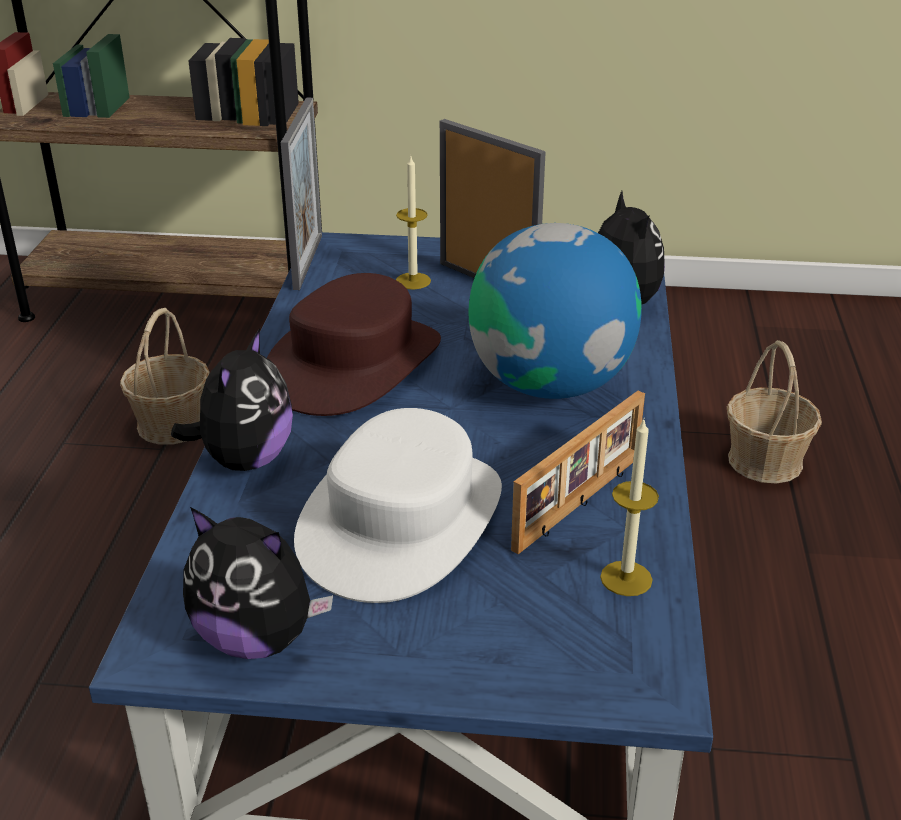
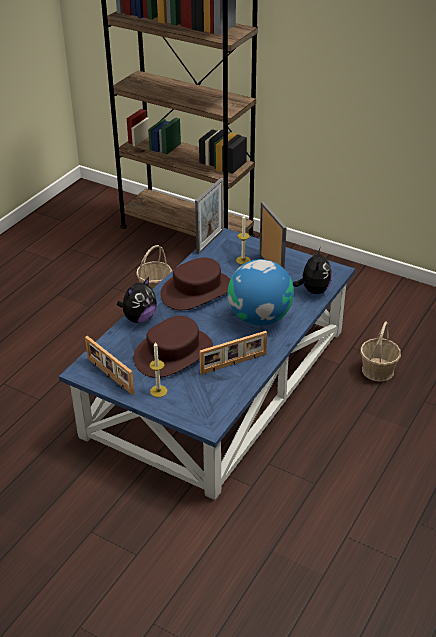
camera: 25 degrees right, 5 degrees up
plush toy [183,507,333,659] -> picture frame [85,336,134,395]
white hat [294,408,502,603] -> brown hat [133,316,213,378]
candle [600,419,659,596] -> candle moved to [149,342,167,397]

